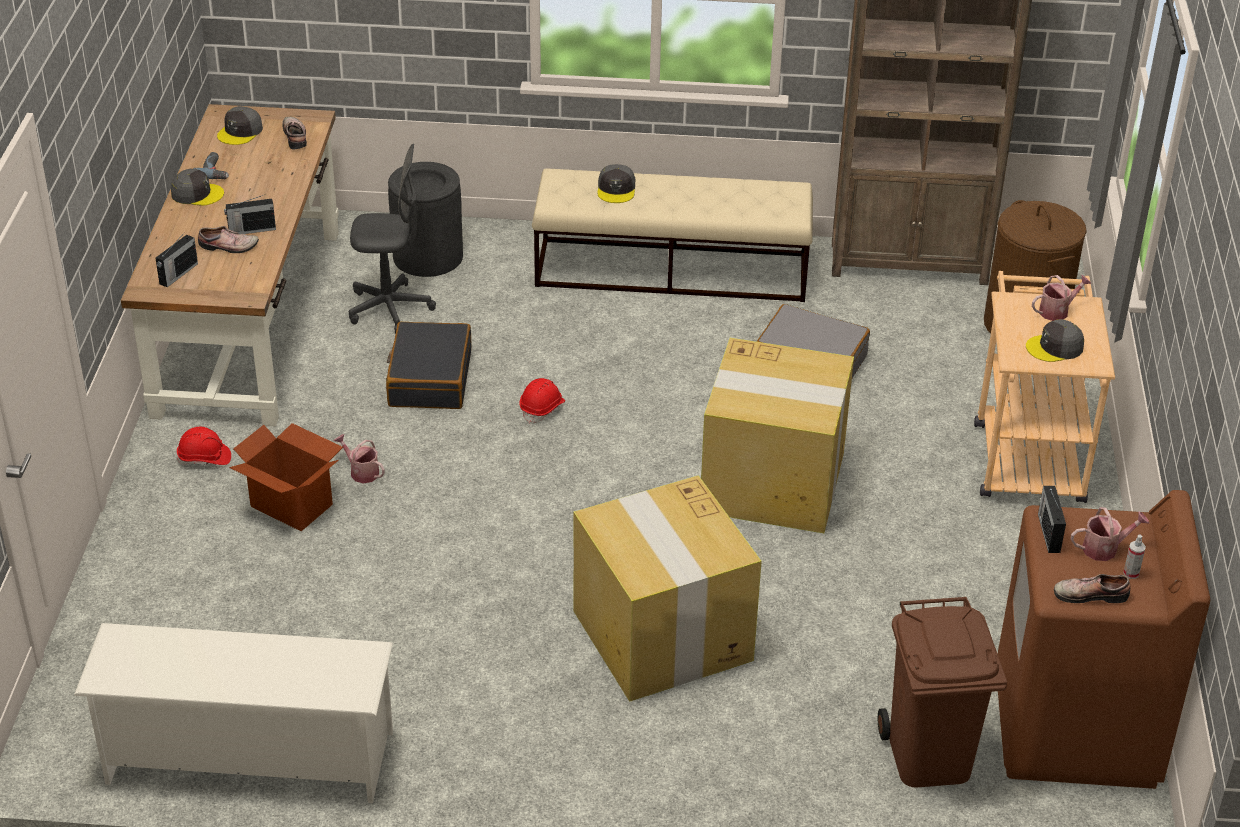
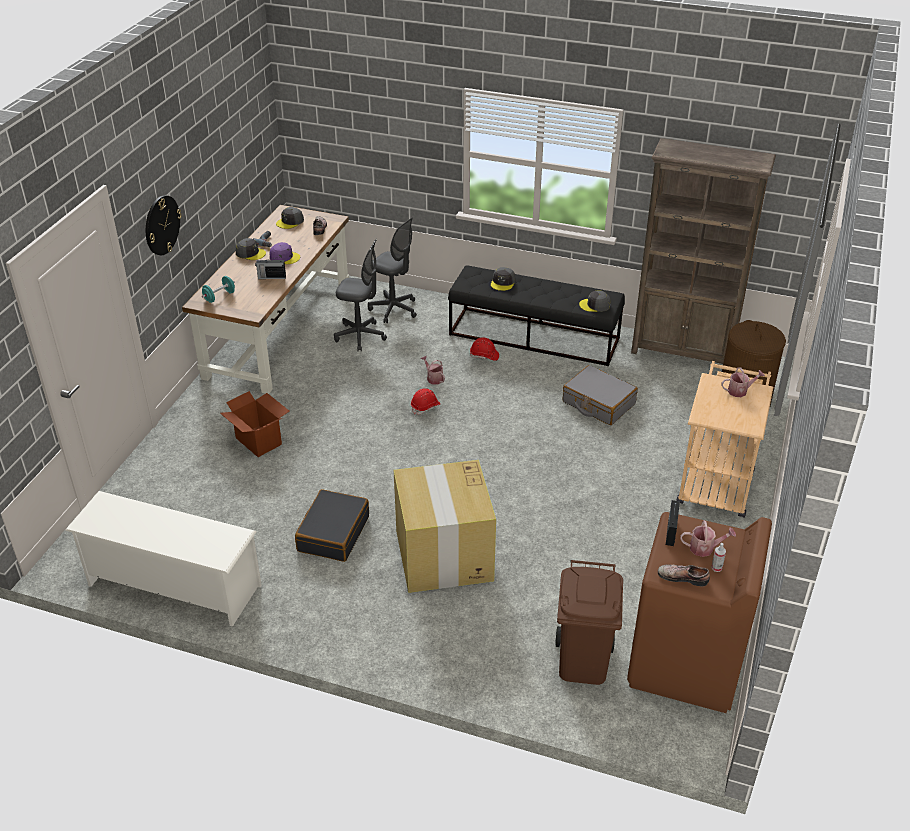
camera: 15 degrees right, 0 degrees up
radio [155,232,198,287] -> turquoise dumbbell [202,276,235,303]
red hard hat [177,427,231,465] -> red hard hat moved to [470,337,499,361]
shoe [198,226,259,253] -> none
watering can [334,434,385,483] -> watering can moved to [421,356,445,385]
black suitcase [386,322,472,409] -> black suitcase moved to [295,489,369,562]
black trash can [388,162,463,277] -> grey office chair [368,218,417,323]
beige bench [532,169,813,302] -> black bench [448,265,625,366]
cardboard box [701,338,854,533] -> none
grey cap [1026,319,1084,362] -> grey cap moved to [579,290,610,312]
none -> wall clock [146,195,182,255]
none -> purple cap [269,242,300,264]

